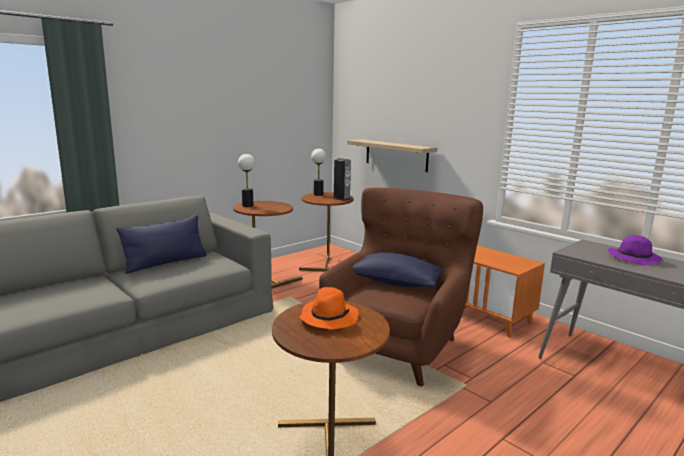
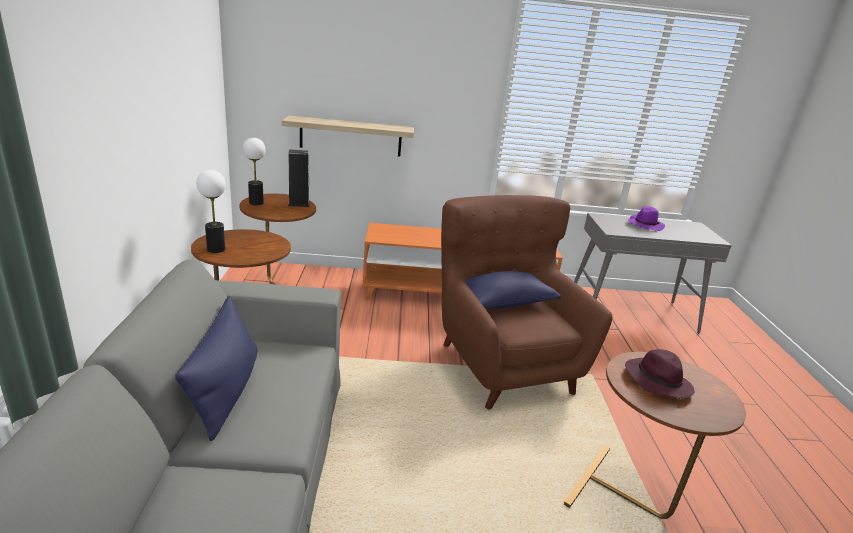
camera: 50 degrees left, 10 degrees up
orange hat [300,287,359,329] -> purple hat [625,349,695,398]

